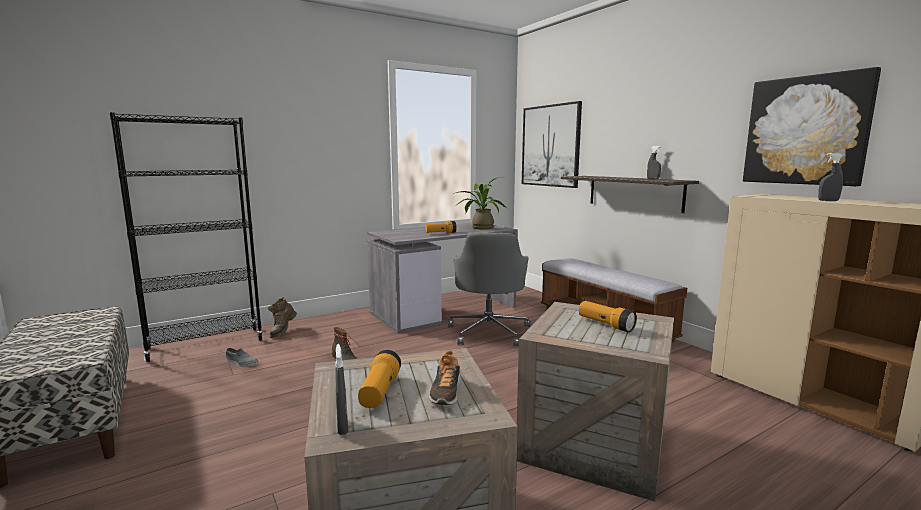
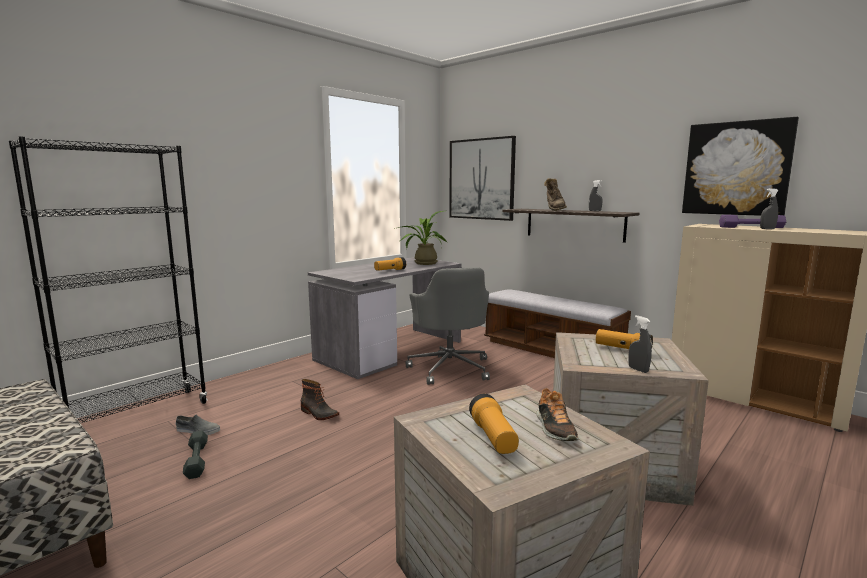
camera: 15 degrees left, 0 degrees up
brown boot [268,297,297,338] -> brown boot moved to [544,178,567,211]
grey spray bottle [335,344,348,435] -> grey spray bottle moved to [629,315,652,373]
none -> grey dumbbell [183,430,208,479]
none -> purple dumbbell [719,215,786,228]

